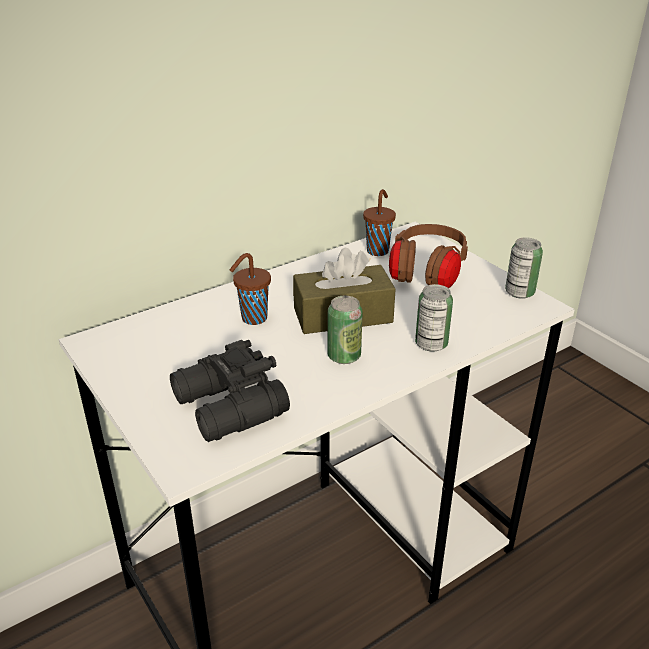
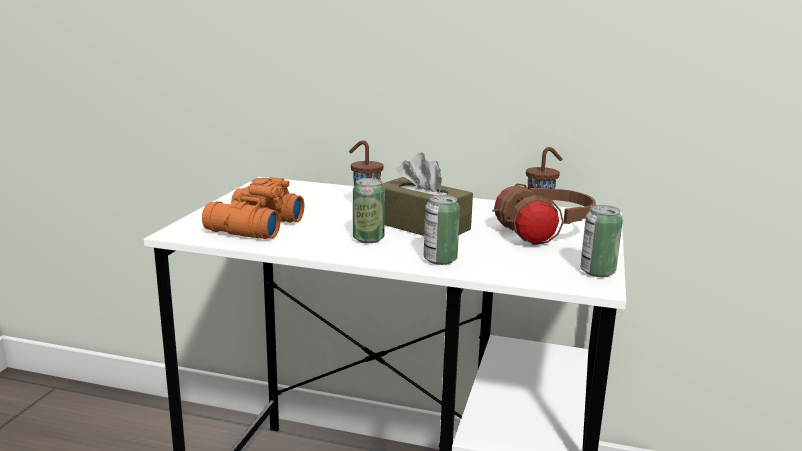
camera: 50 degrees right, 15 degrees down
black binoculars [170,340,290,442] -> orange binoculars [202,177,304,239]

